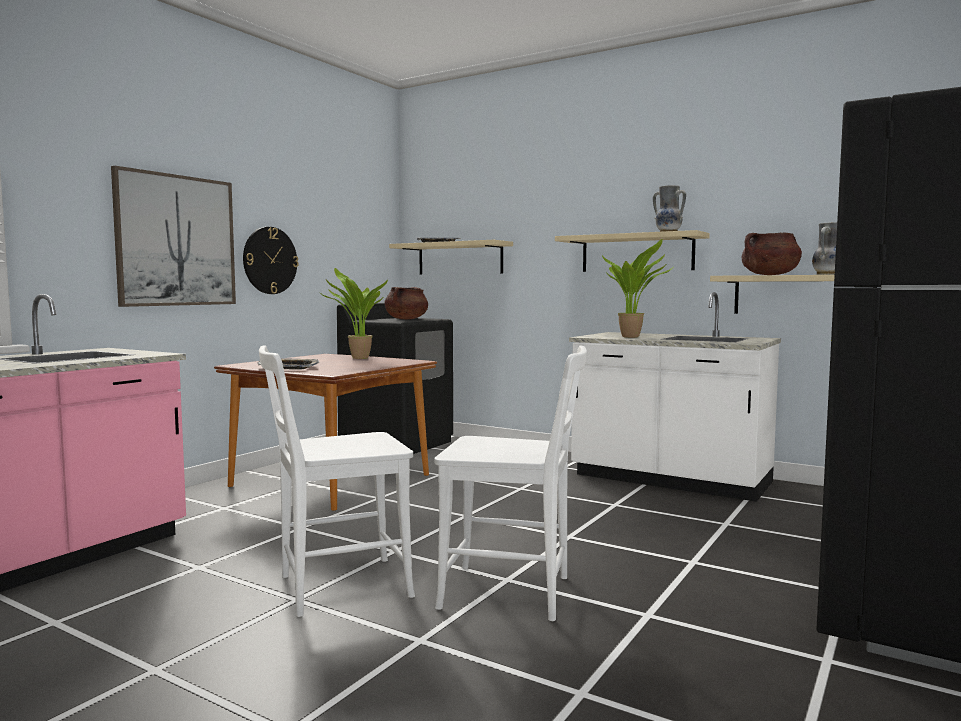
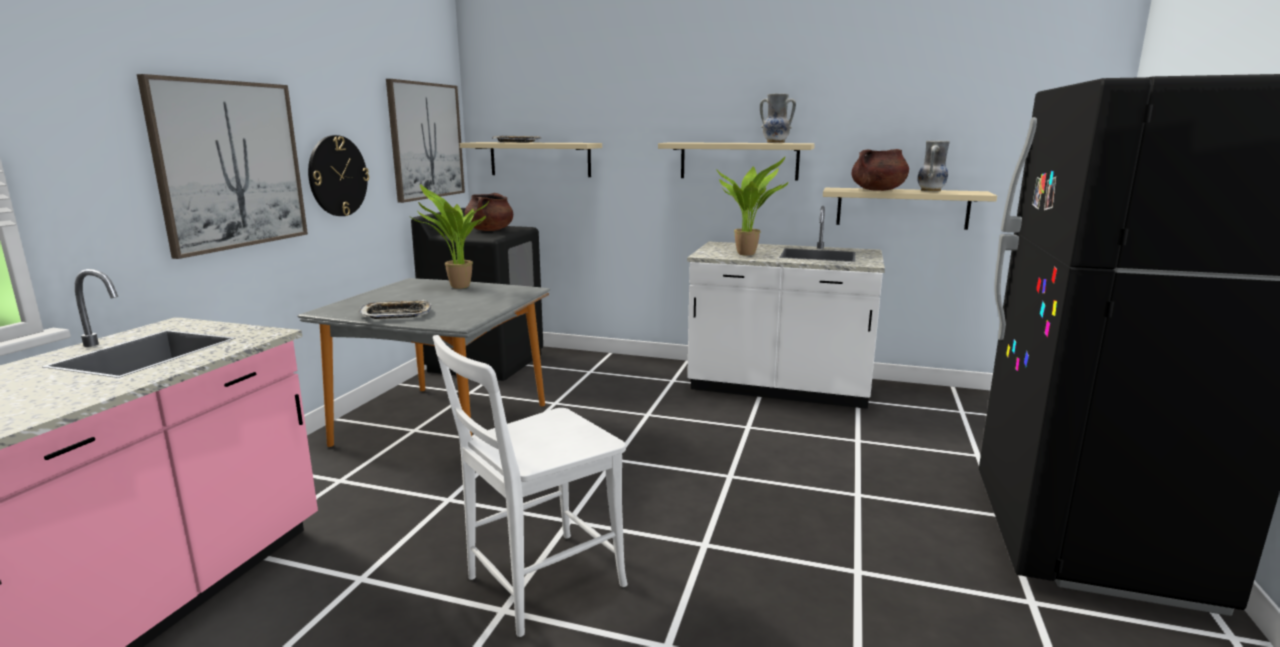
camera: 15 degrees left, 10 degrees up
brown dining table [214,354,437,511] -> grey dining table [297,278,550,447]
white chair [434,346,587,621] -> none
none -> picture [386,79,465,203]

